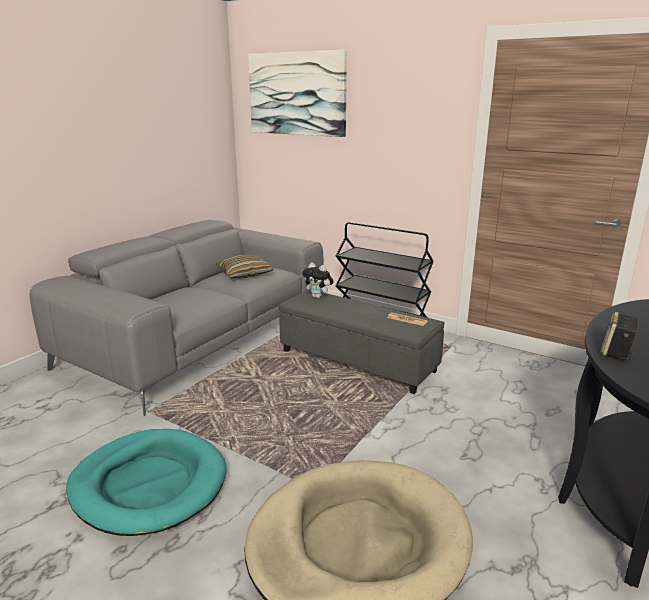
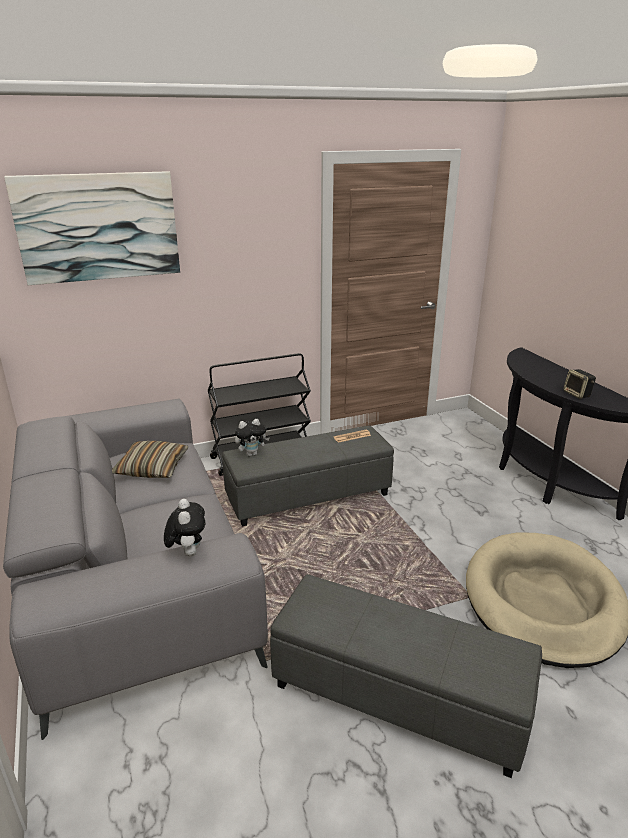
camera: 55 degrees left, 5 degrees up
turquoise dog bed [66,429,227,536] -> grey ottoman [270,574,542,778]
none -> plush toy [164,499,206,557]

